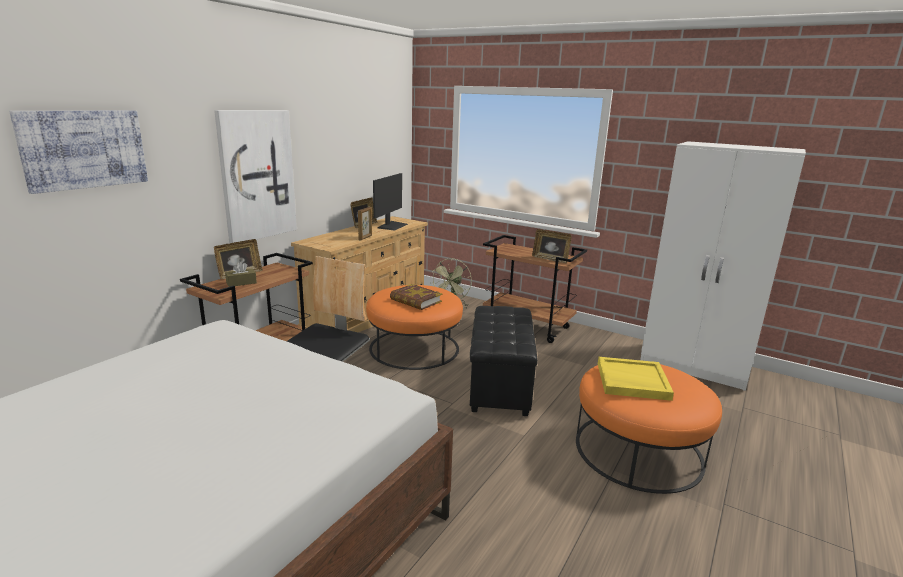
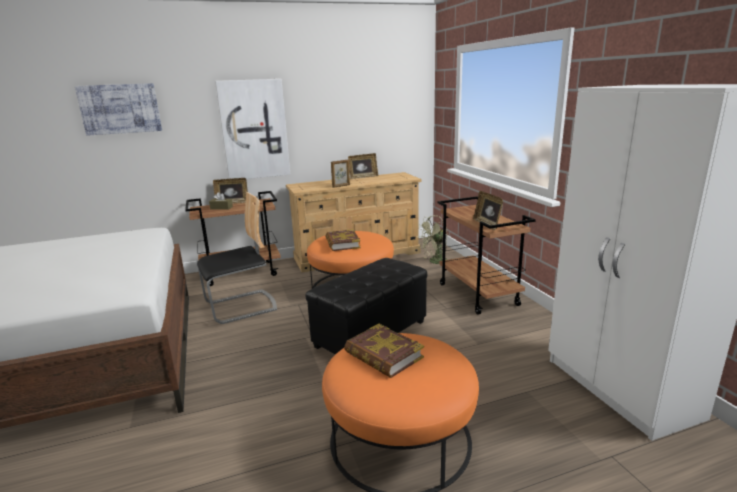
camera: 40 degrees right, 0 degrees up
monitor [373,173,408,231] -> none
yellow tray [598,357,674,401] -> book [344,324,424,378]

